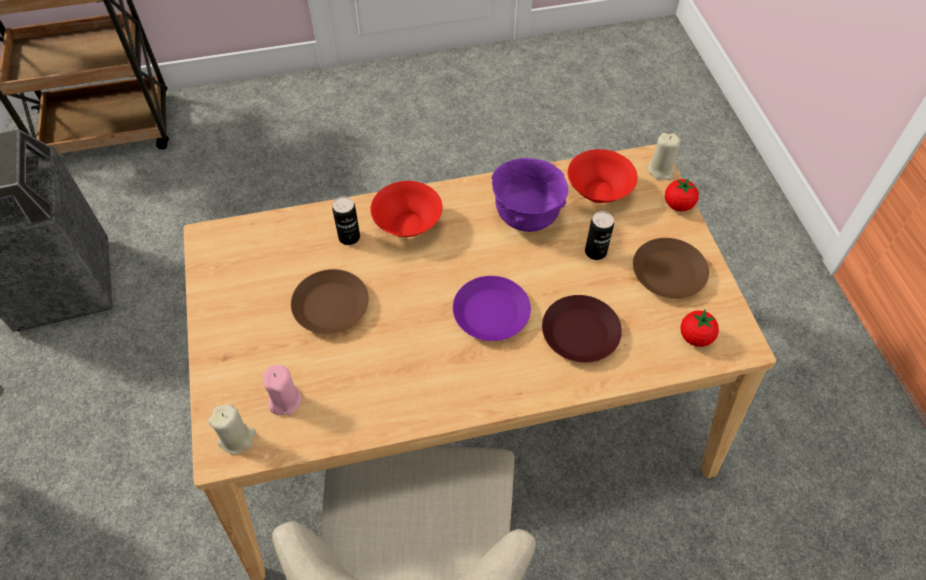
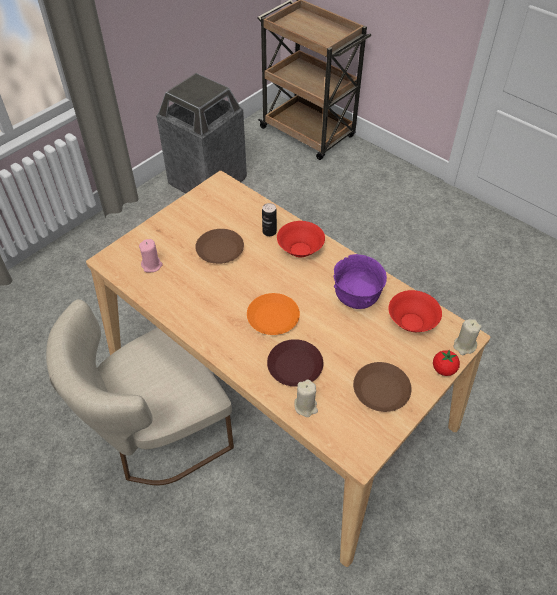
camera: 55 degrees right, 5 degrees down
beige candle [208,405,256,454] -> beige candle moved to [295,379,318,417]
purple plate [453,276,531,341] -> orange plate [247,293,300,335]
can [585,211,614,260] -> none
tomato [680,310,719,347] -> none

